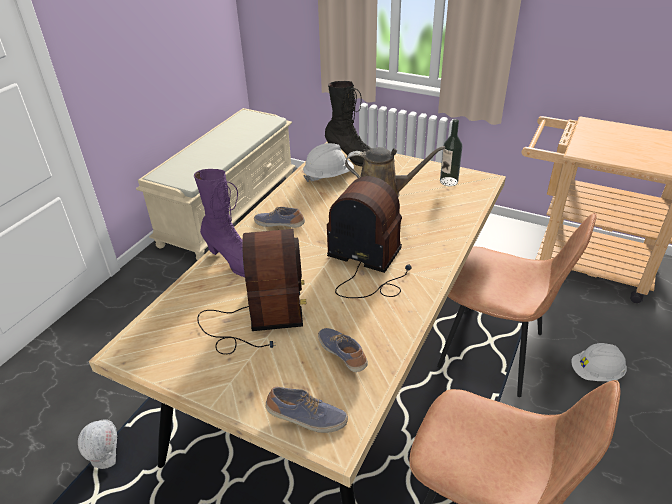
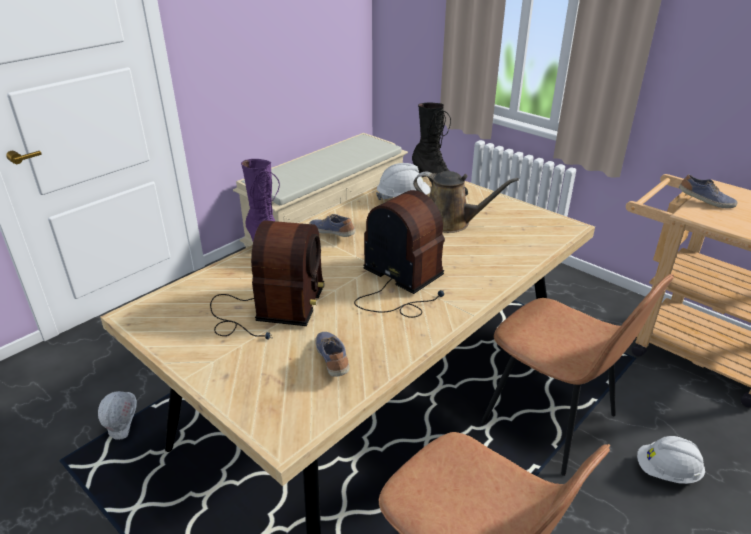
camera: 15 degrees right, 5 degrees down
shoe [266,386,348,433] -> shoe moved to [679,174,738,208]
bottle [440,119,462,186] -> none

